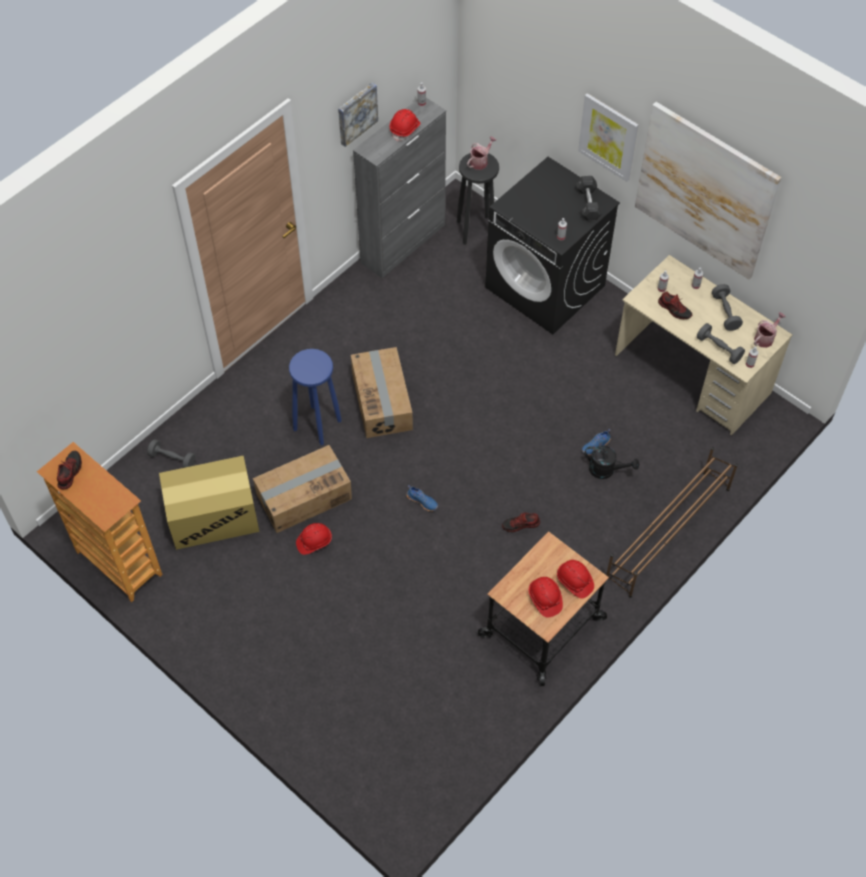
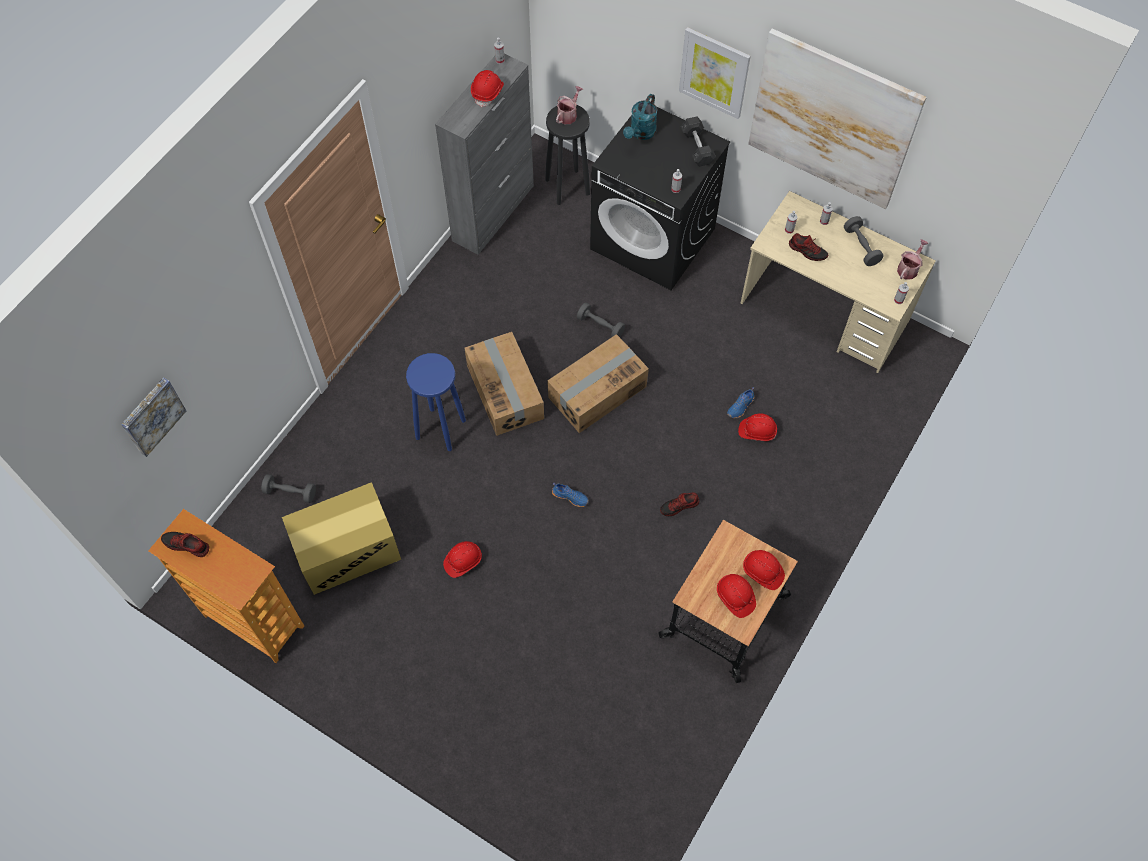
camera: 10 degrees left, 5 degrees up
shoe [57,451,82,489] -> shoe turned 75 degrees counterclockwise [161,532,209,557]
cardboard box [253,445,352,533] -> cardboard box moved to [547,334,649,433]
picture [338,83,378,147] -> picture moved to [121,377,186,457]
black watering can [585,445,639,479] -> red hard hat [738,413,777,441]
brown shoe rack [606,447,738,598] -> none
grey dumbbell [697,323,745,364] -> grey dumbbell moved to [577,303,625,338]
none -> turquoise watering can [623,94,657,140]

